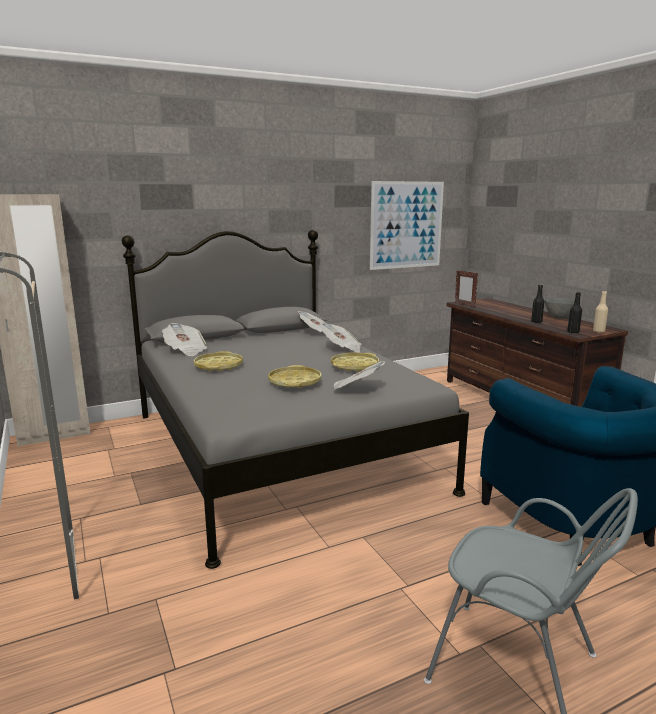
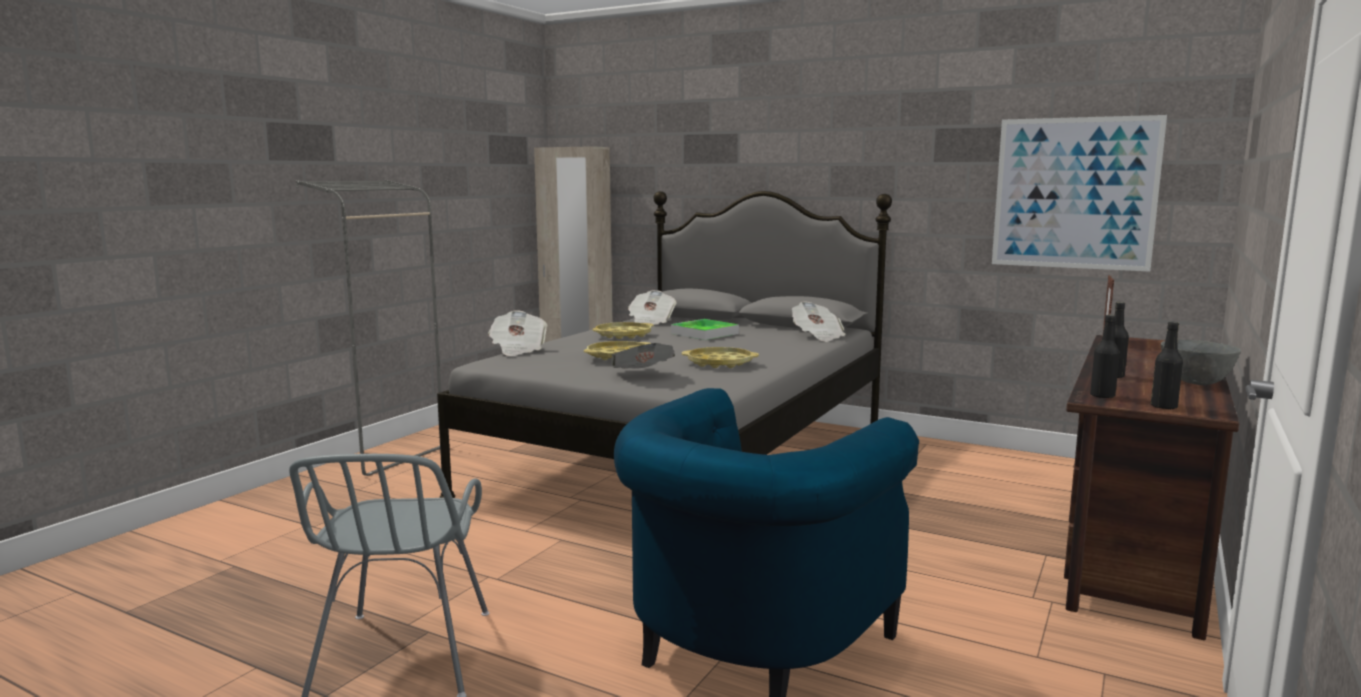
camera: 55 degrees right, 5 degrees down
newspaper [322,323,361,353] -> newspaper moved to [488,310,547,356]
beige bottle [593,291,608,332] -> black bottle [1151,321,1183,410]
none -> tray [671,319,739,340]

